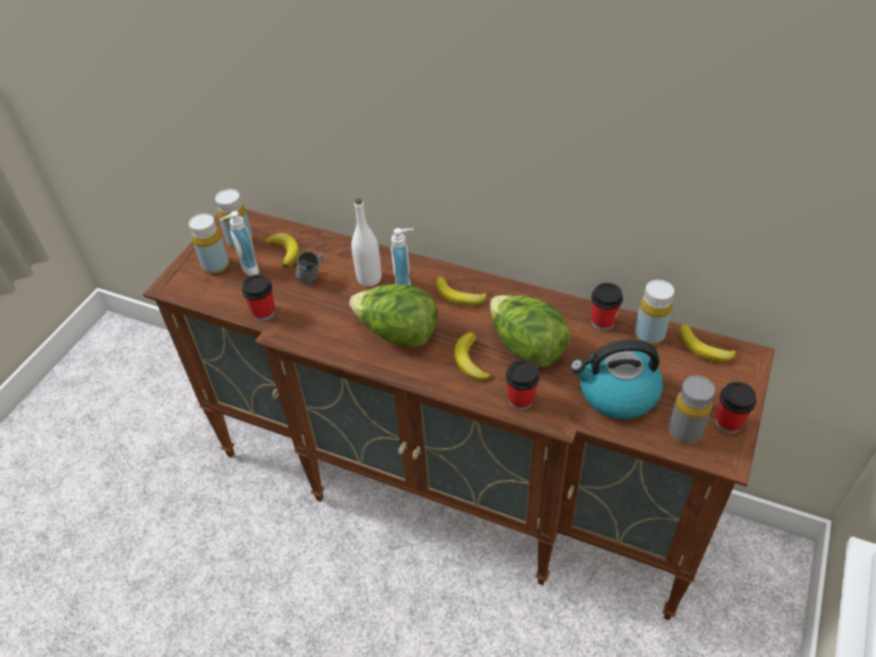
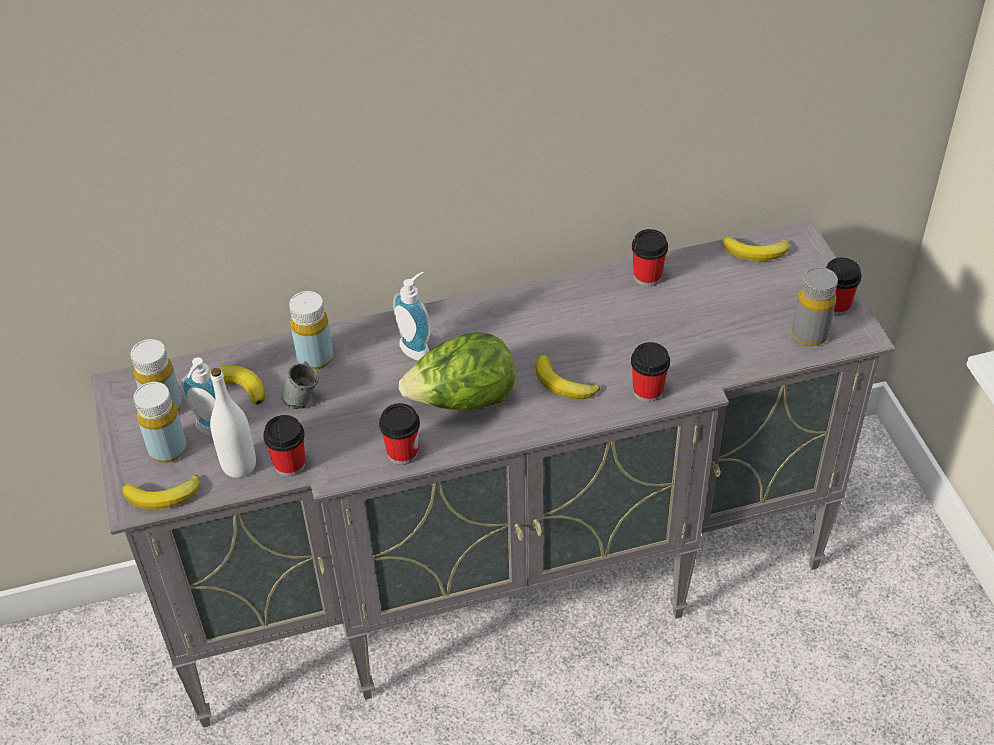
camera: 40 degrees left, 0 degrees up
brown cabinet [143,209,775,620] -> grey cabinet [91,220,895,728]
white bottle [351,198,381,287] -> white bottle moved to [210,368,256,478]
banana [436,277,487,306] -> banana moved to [122,475,200,509]
lettuce [490,295,570,367] -> none
kettle [570,340,663,419] -> none
yellow bottle [635,280,674,345] -> yellow bottle moved to [289,291,333,370]
none -> cup [379,403,420,465]

